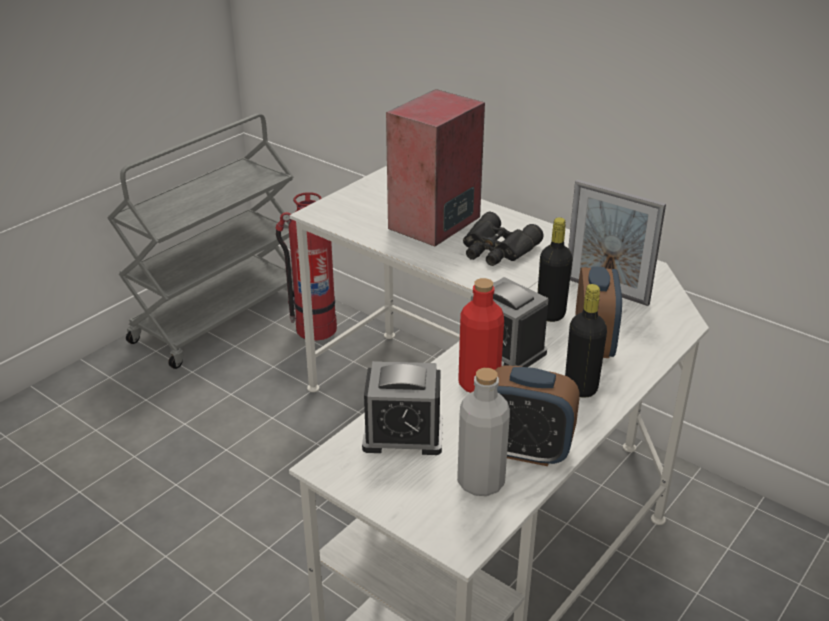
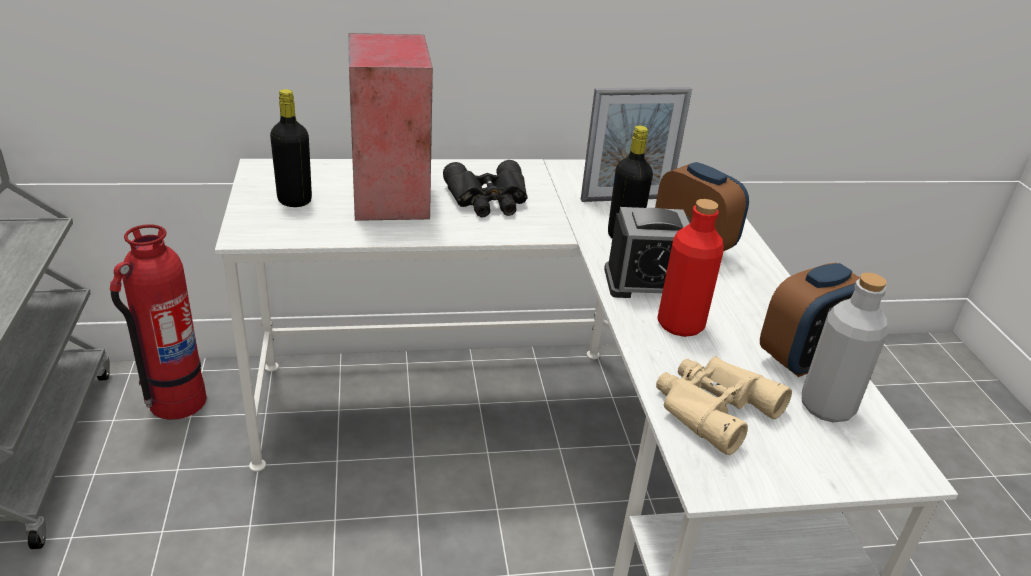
camera: 50 degrees left, 0 degrees up
alarm clock [362,361,443,455] -> beige binoculars [656,356,792,455]
black bottle [565,284,607,398] -> black bottle moved to [270,89,312,207]

